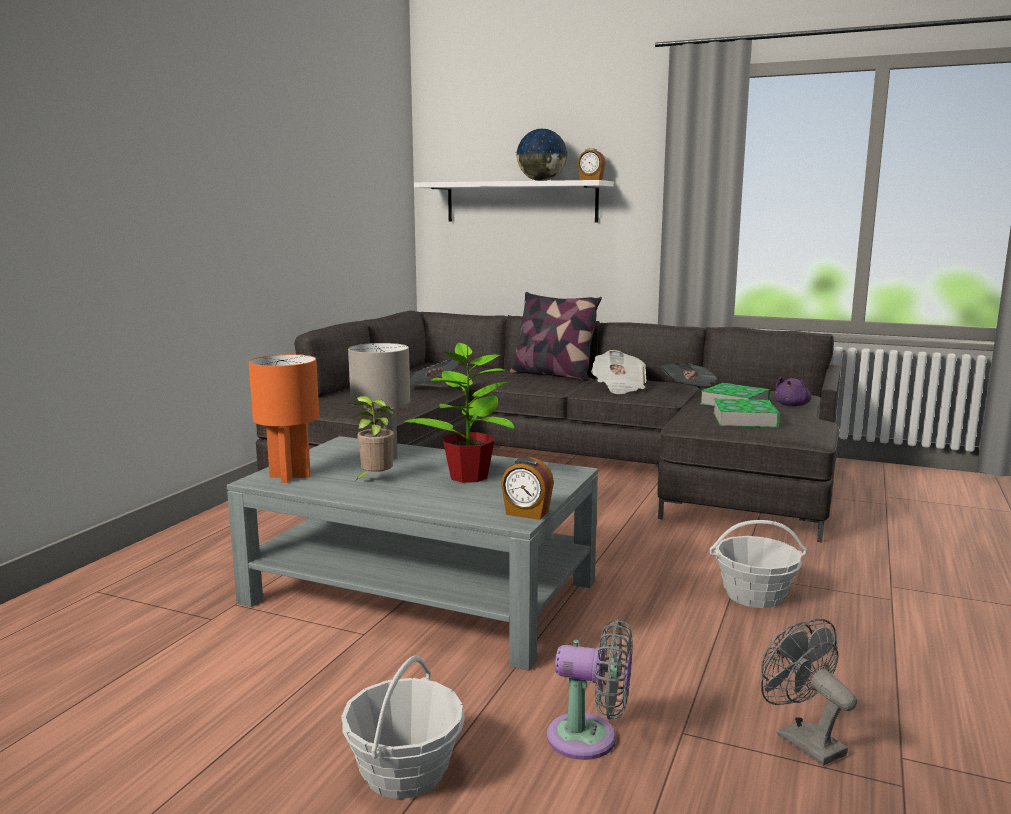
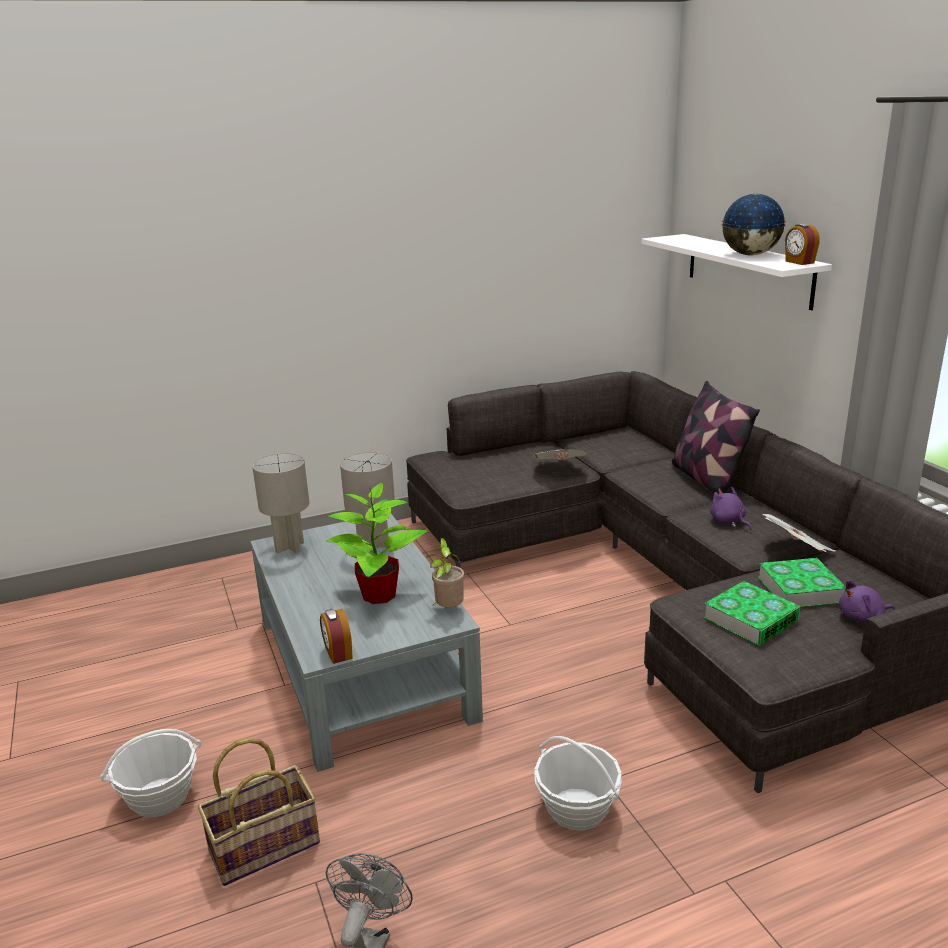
camera: 45 degrees right, 10 degrees up
orange table lamp [249,354,319,483] -> grey table lamp [252,453,309,553]
potted plant [348,396,394,481] -> potted plant moved to [426,538,464,607]
grey fan [547,619,633,760] -> basket [198,738,320,886]
newspaper [591,350,646,394] -> purple plush toy [710,487,751,530]

